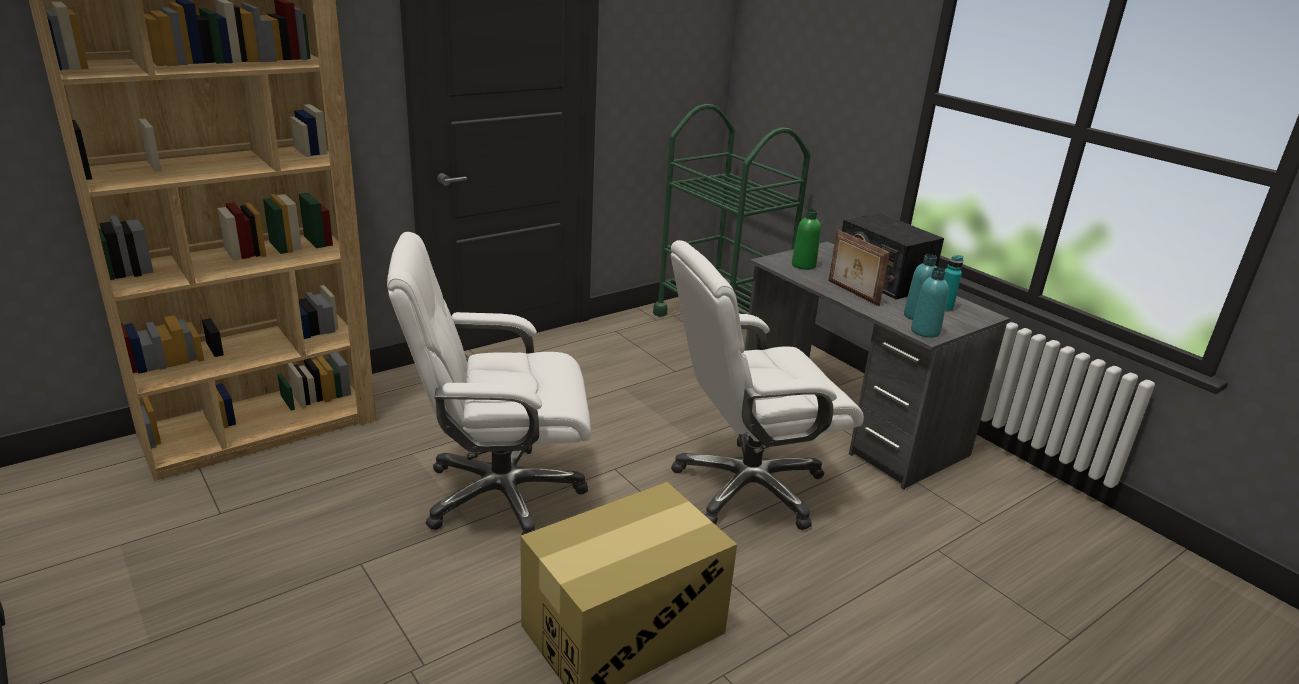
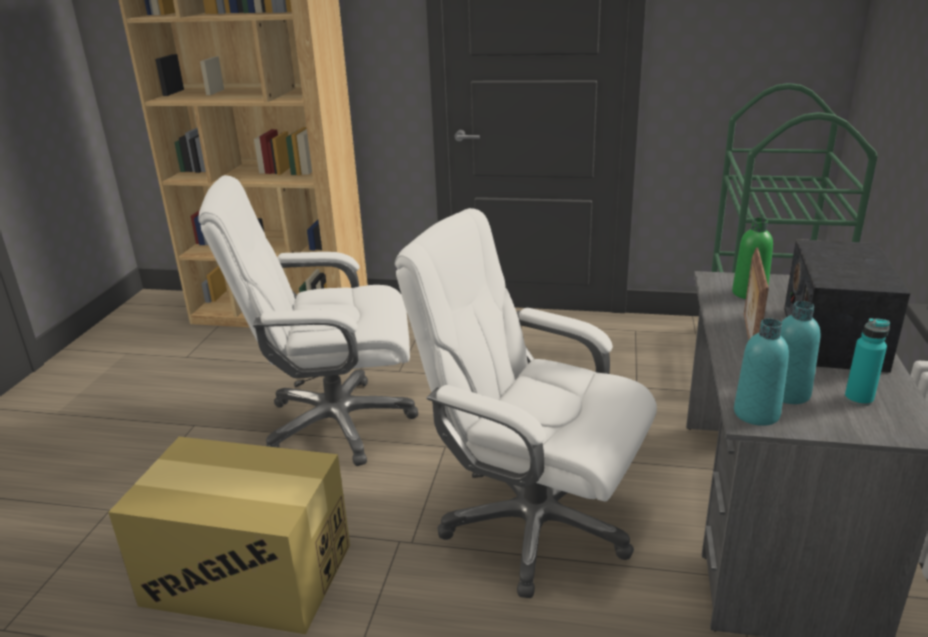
camera: 50 degrees right, 0 degrees up
white office chair [387,232,591,535] -> white office chair turned 45 degrees counterclockwise [199,175,418,466]

